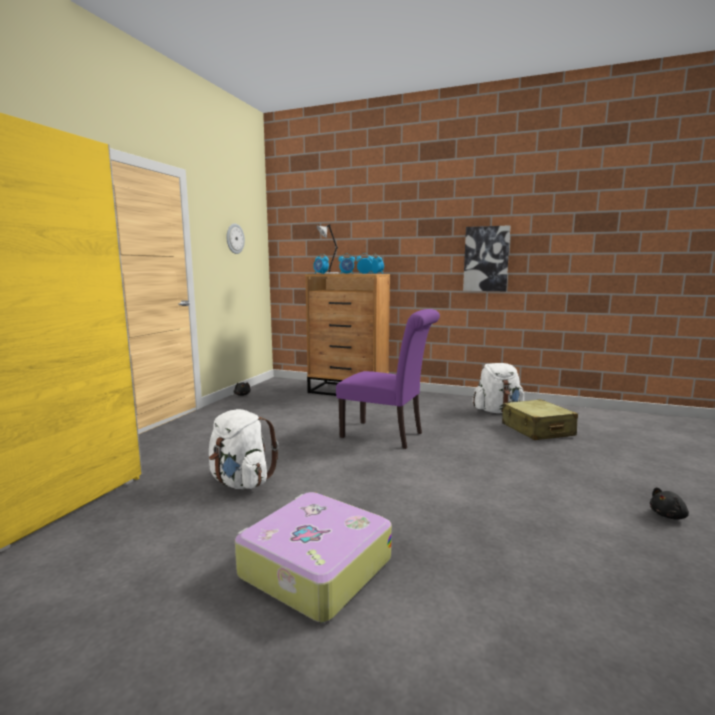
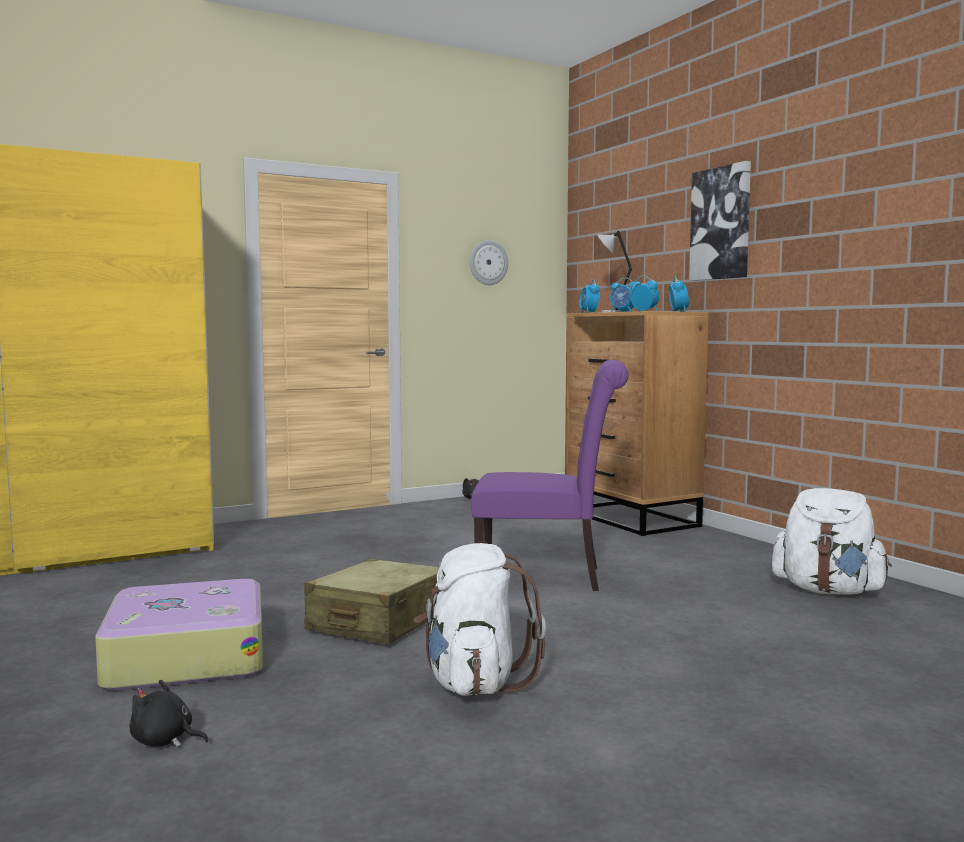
camera: 40 degrees right, 5 degrees down
white backpack [209,409,279,489] -> white backpack moved to [413,543,546,696]
purple chair [336,309,440,449] -> purple chair turned 60 degrees counterclockwise [471,360,628,591]
picture [463,225,510,291] -> picture moved to [689,161,751,281]
beige suitcase [502,399,578,440] -> beige suitcase moved to [304,559,439,644]
black plush toy [650,487,689,520] -> black plush toy moved to [129,680,209,747]

